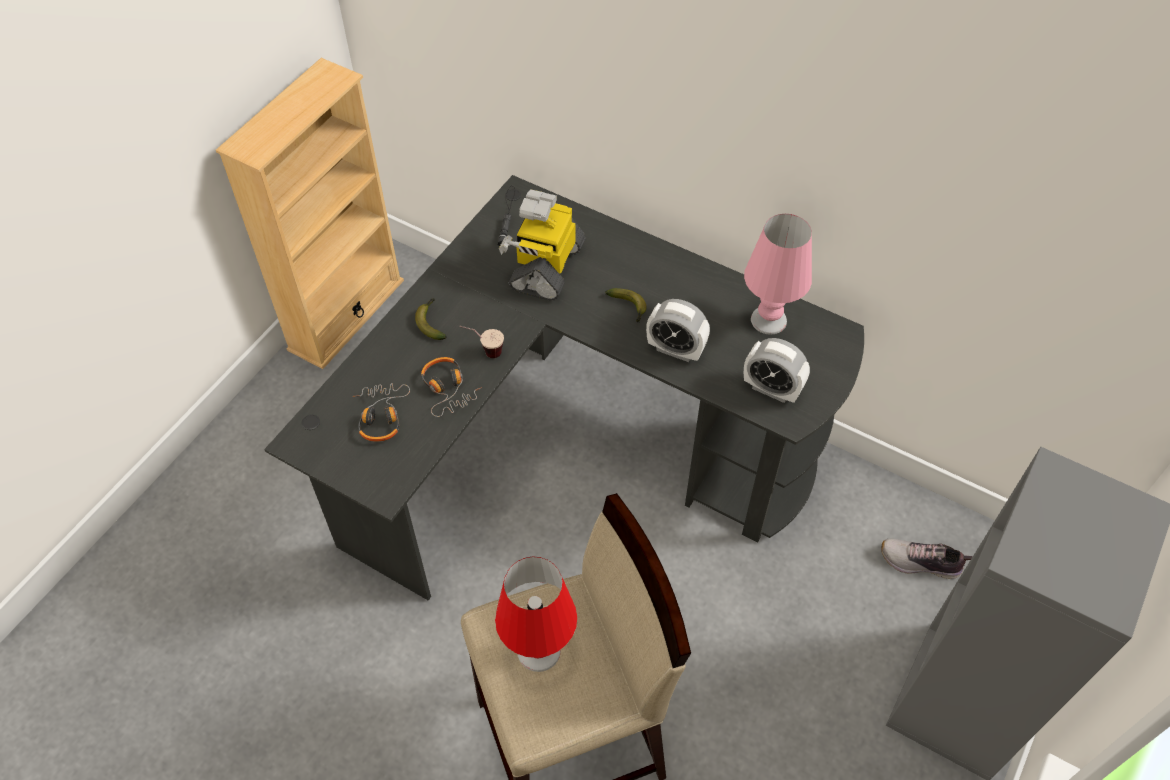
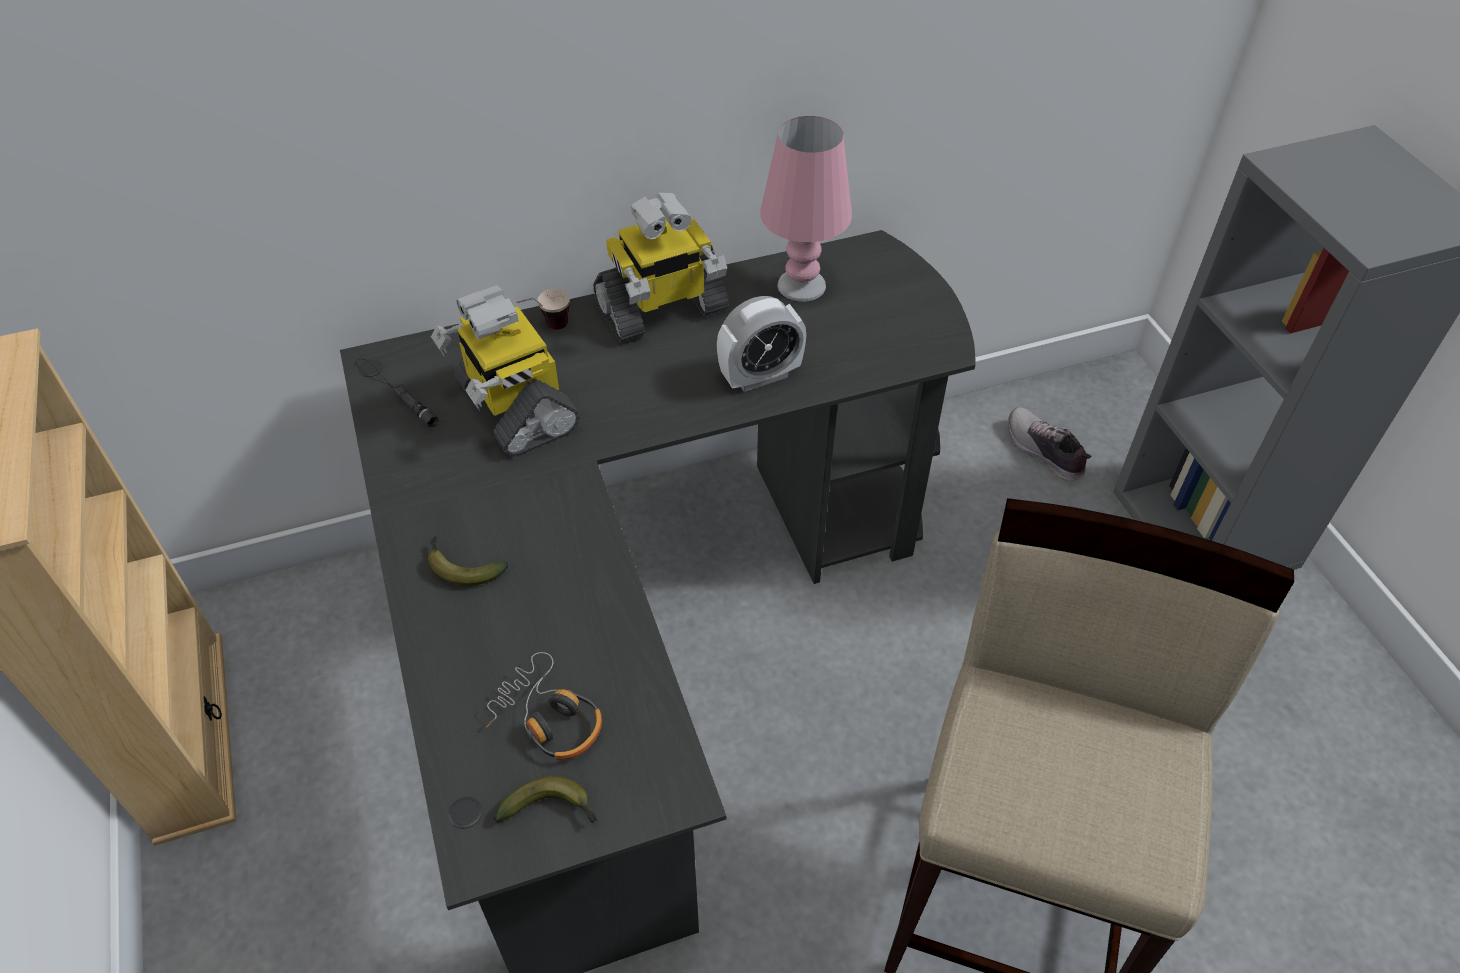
camera: 50 degrees left, 5 degrees down
headphones [421,357,482,417] -> none
cup [459,326,504,358] -> cup moved to [516,289,570,330]
red table lamp [495,557,577,672] -> none
banana [605,288,647,323] -> banana moved to [494,776,597,823]
alarm clock [744,338,810,403] -> none
shoe [881,539,973,579] -> shoe turned 90 degrees clockwise [1008,407,1092,481]
none -> toy robot [593,192,729,342]

